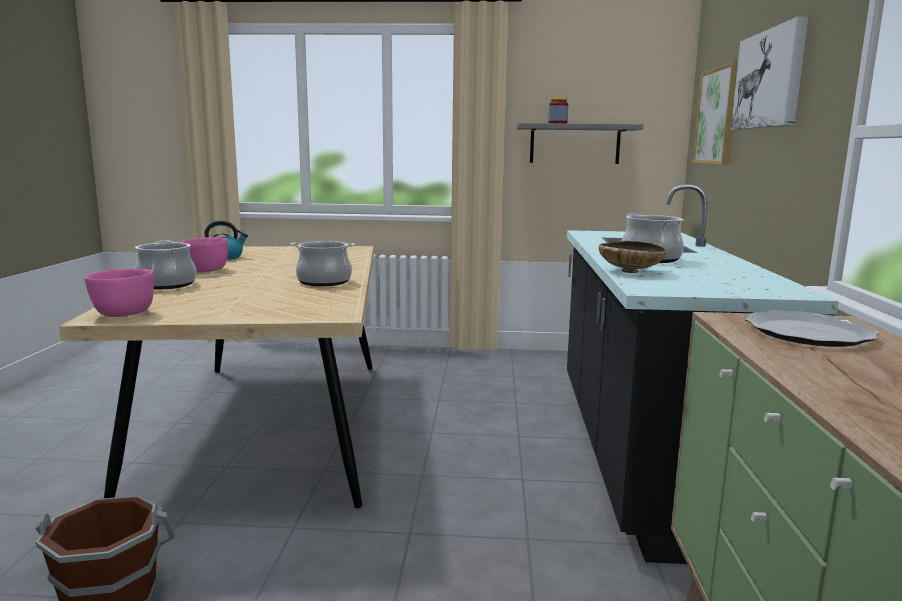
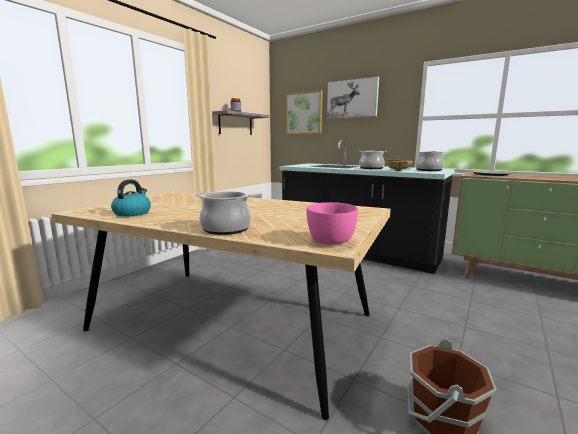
camera: 60 degrees left, 0 degrees up
pink bowl [181,237,228,272] -> none
cooking pot [291,241,355,286] -> cooking pot moved to [415,151,444,171]

